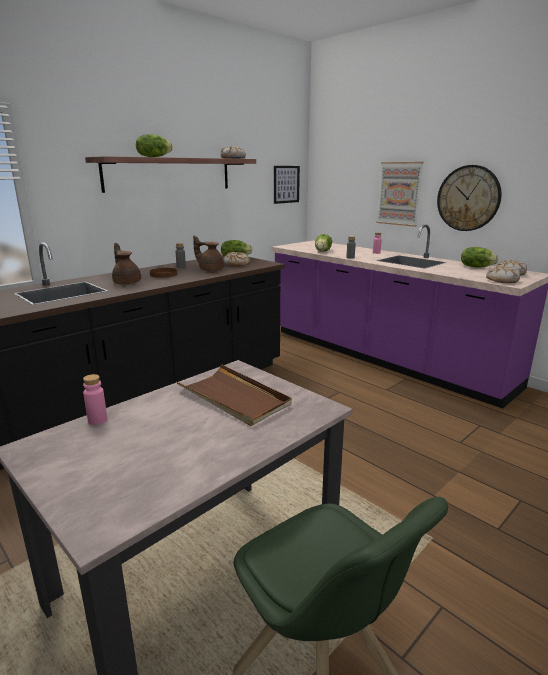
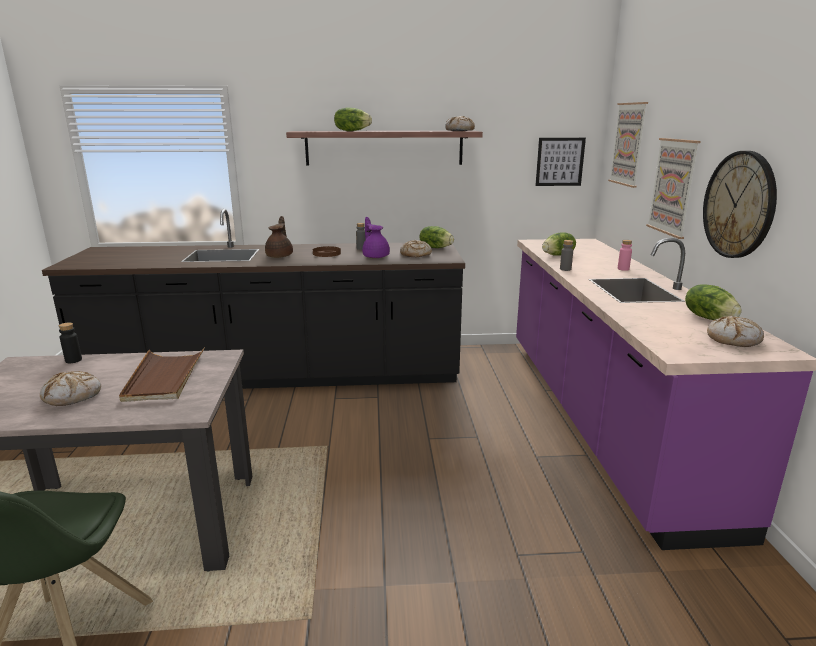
camera: 40 degrees right, 0 degrees up
pink bottle [83,374,107,425] -> black bottle [59,322,82,363]
brown teapot [193,236,224,271] -> purple teapot [362,217,390,258]
bread [486,266,520,283] -> bread moved to [40,371,101,406]
none -> picture [608,102,648,188]

